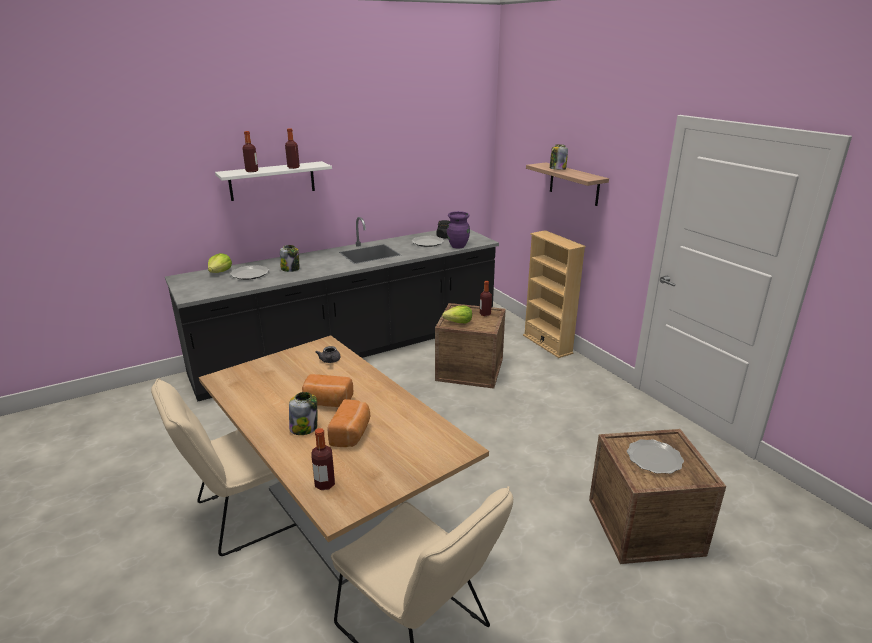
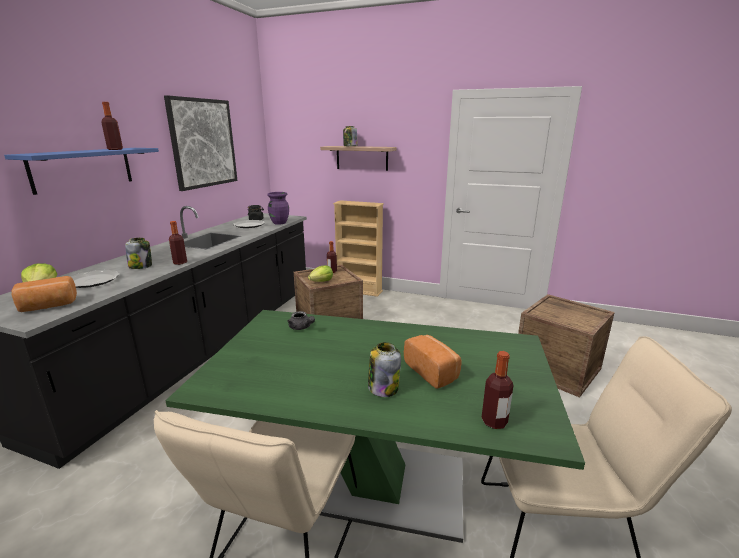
camera: 40 degrees left, 5 degrees down
brown dining table [199,335,489,585] -> green dining table [165,310,585,543]
white shelf [215,161,332,201] -> blue shelf [4,148,159,195]
bottle [242,131,258,172] -> bottle moved to [169,221,187,265]
bread [302,374,353,407] -> bread moved to [11,276,77,312]
plate [627,439,684,474] -> none
none -> picture [164,95,238,191]

